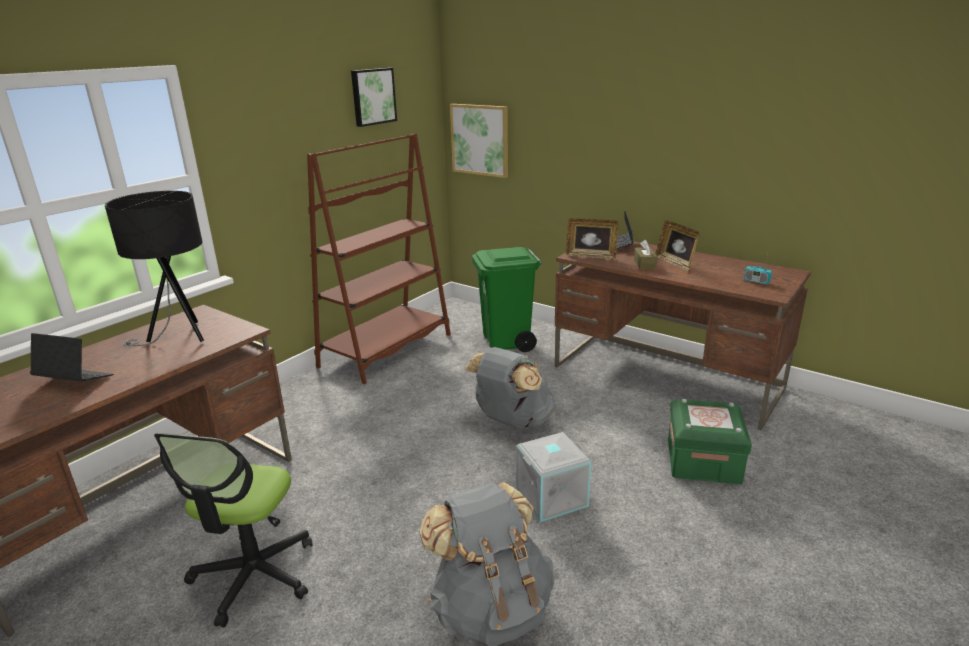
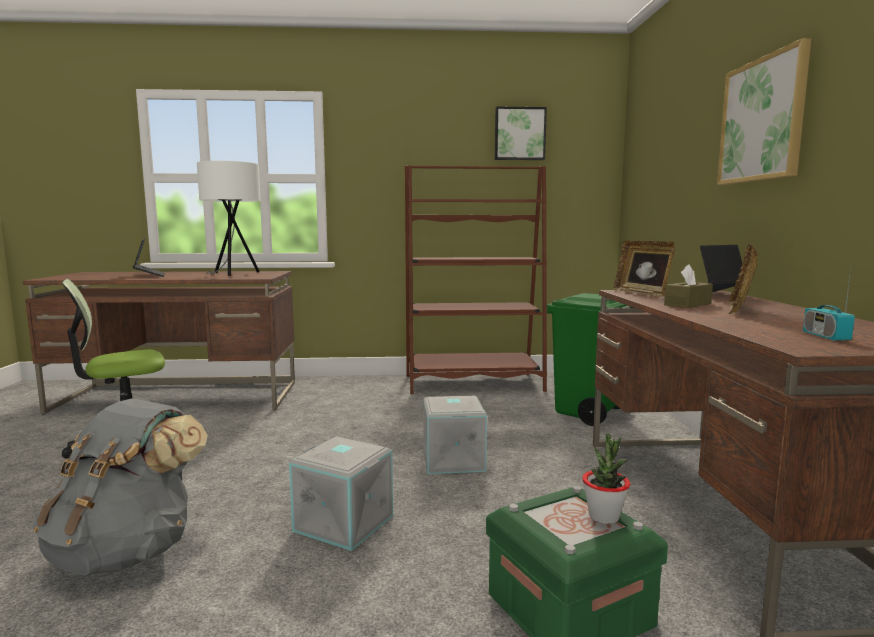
camera: 50 degrees right, 15 degrees down
black table lamp [105,191,204,346] -> white table lamp [197,161,261,276]
picture [450,104,508,178] -> picture moved to [717,38,811,185]
grey backpack [464,347,556,429] -> grey storage box [423,396,487,474]
none -> potted plant [582,433,630,524]

